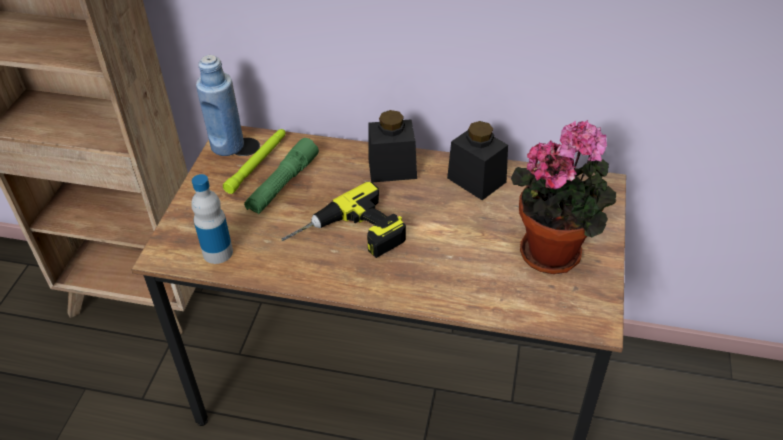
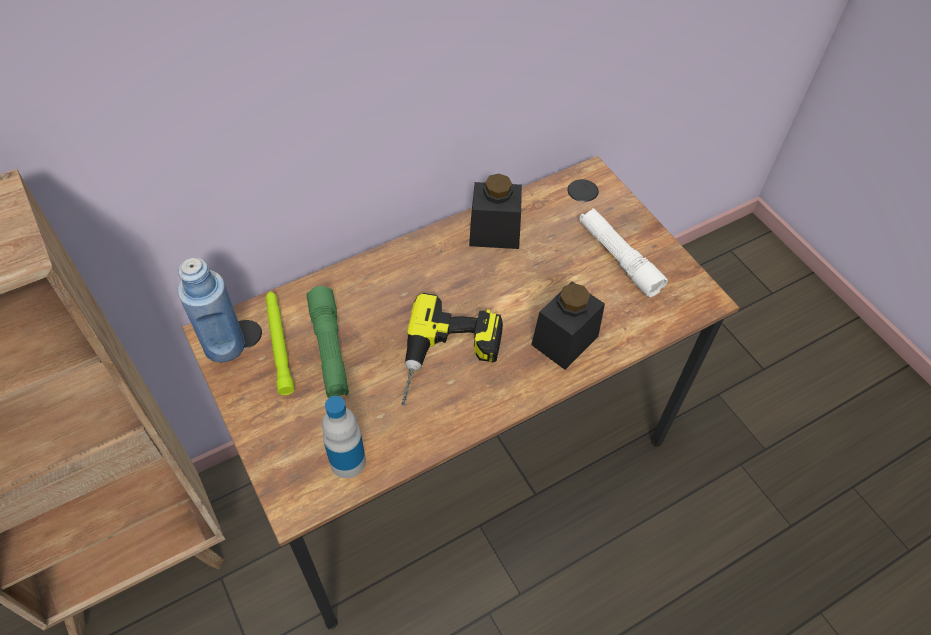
camera: 45 degrees left, 10 degrees up
black jar [368,110,417,183] -> black jar moved to [531,281,605,370]
potted plant [511,120,616,274] -> white flashlight [579,208,668,297]

